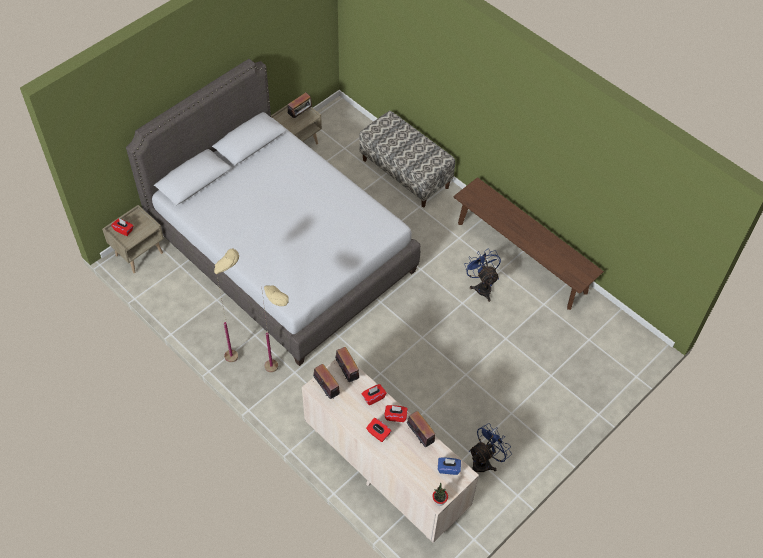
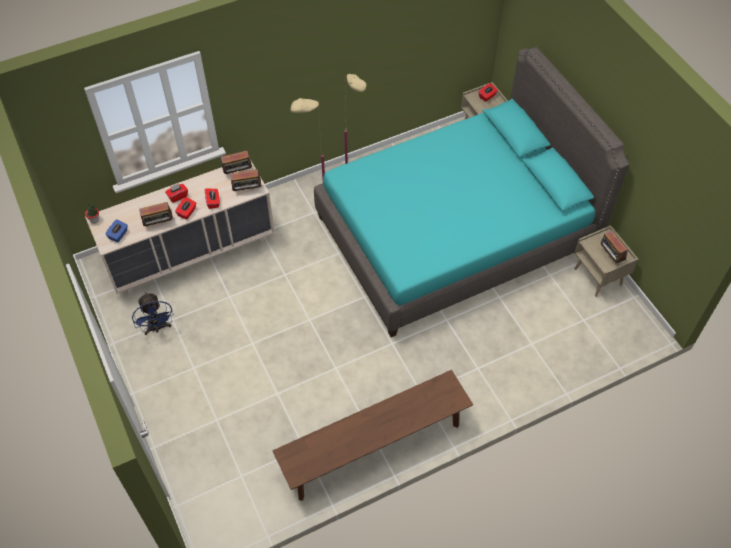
camera: 110 degrees right, 0 degrees up
grey bed [126,59,421,366] -> turquoise bed [314,47,630,337]
bench [359,111,455,207] -> none
blue fan [464,250,501,302] -> none

